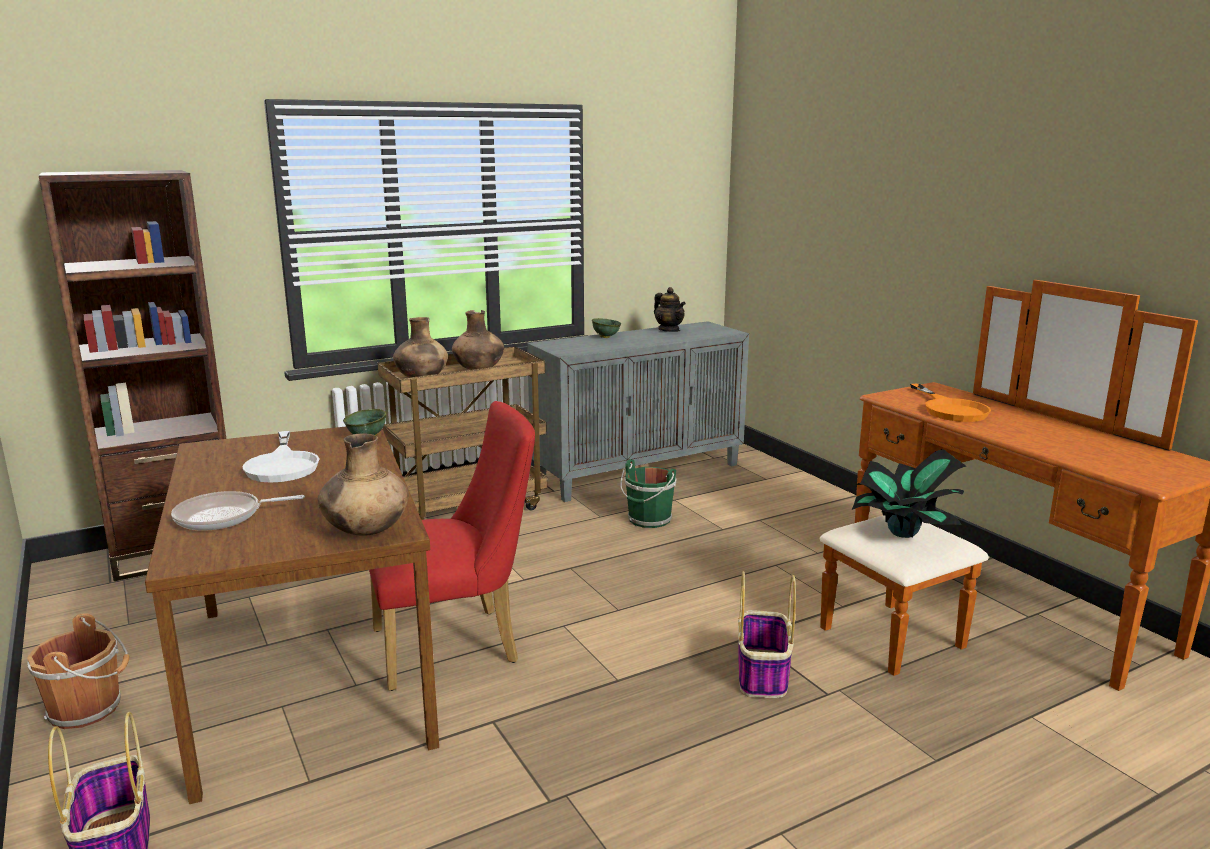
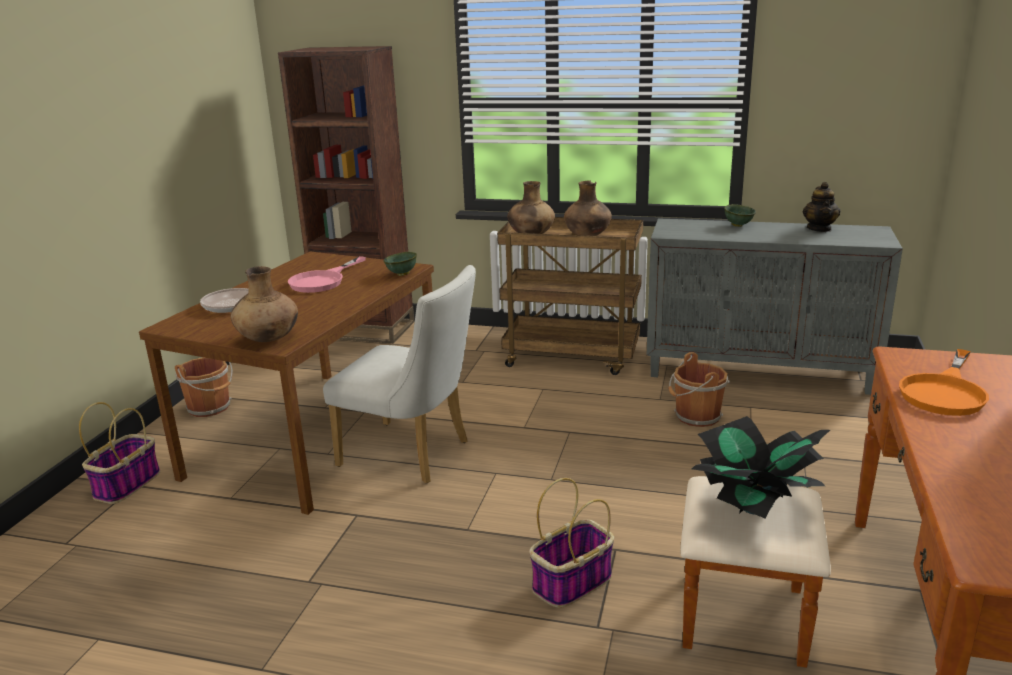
camera: 45 degrees right, 5 degrees up
white frying pan [242,431,319,483] -> pink frying pan [288,256,366,293]
red chair [369,401,535,691] -> white chair [323,265,476,484]
green bucket [620,459,677,528] -> brown bucket [668,352,730,427]

